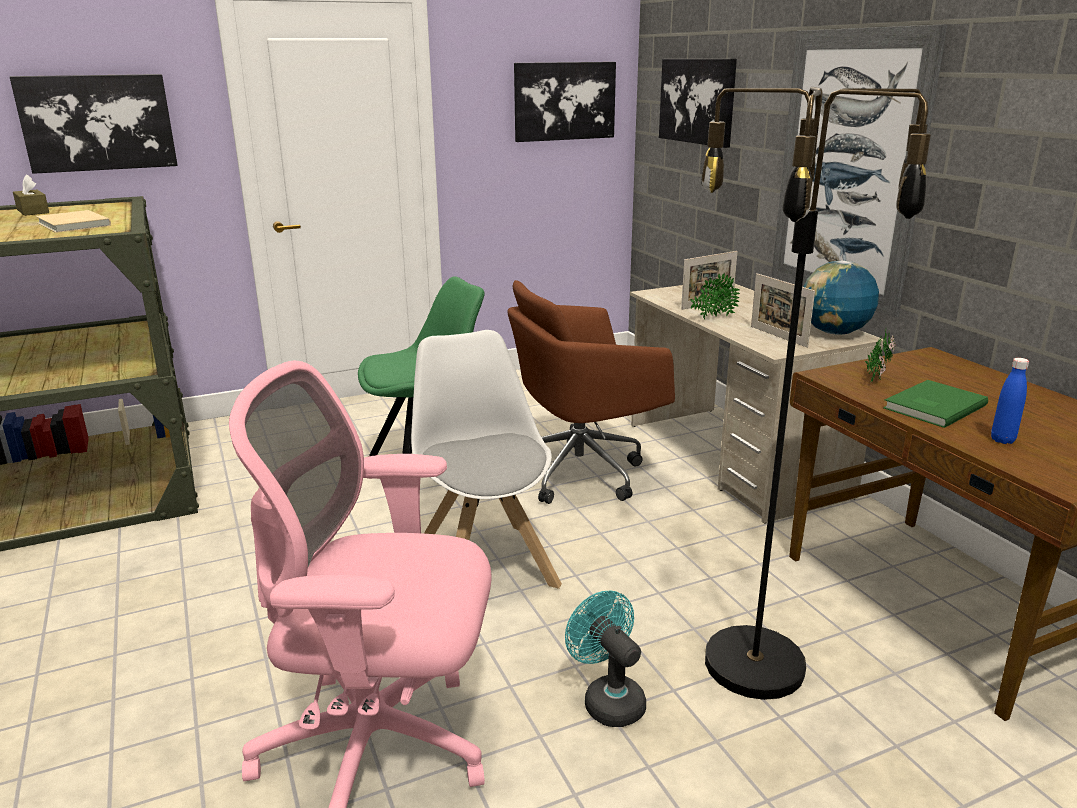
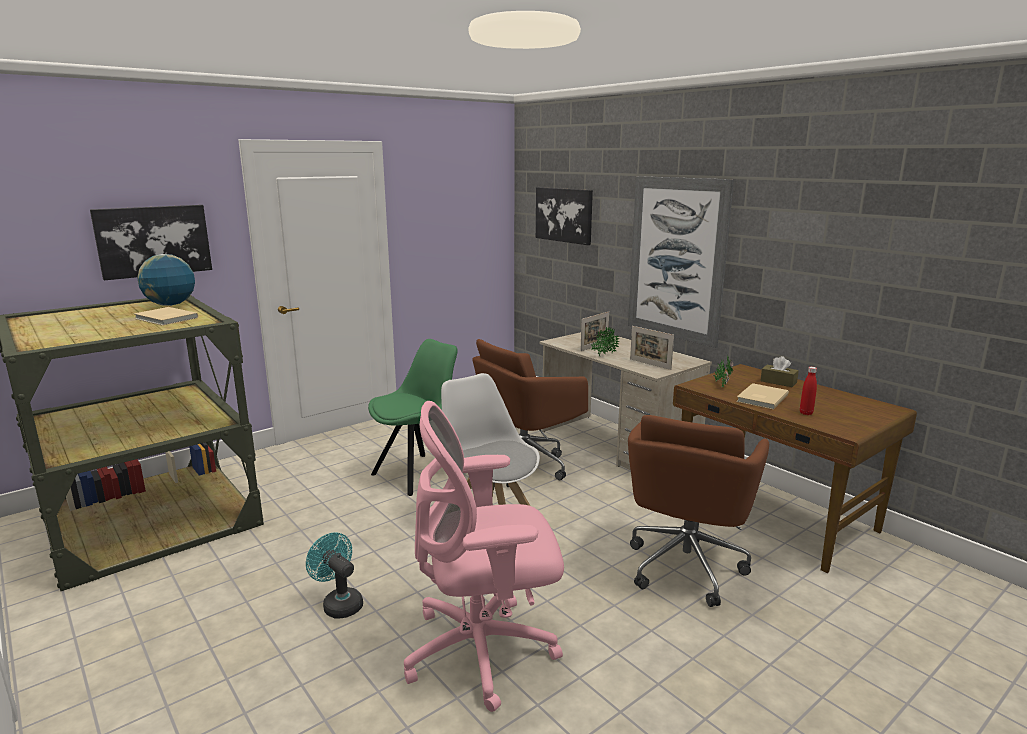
camera: 15 degrees left, 5 degrees down
brown tissue box [13,174,49,216] -> brown tissue box moved to [760,356,799,387]
picture [514,62,616,142] -> none
turquoise fan [565,590,646,727] -> turquoise fan moved to [306,532,363,619]
floor lamp [701,87,931,700] -> brown office chair [628,415,769,607]
globe [804,260,879,334] -> globe moved to [137,254,195,306]
green book [883,380,988,428] -> beige book [736,383,789,410]
blue bottle [991,358,1029,444] -> red bottle [800,367,817,415]

